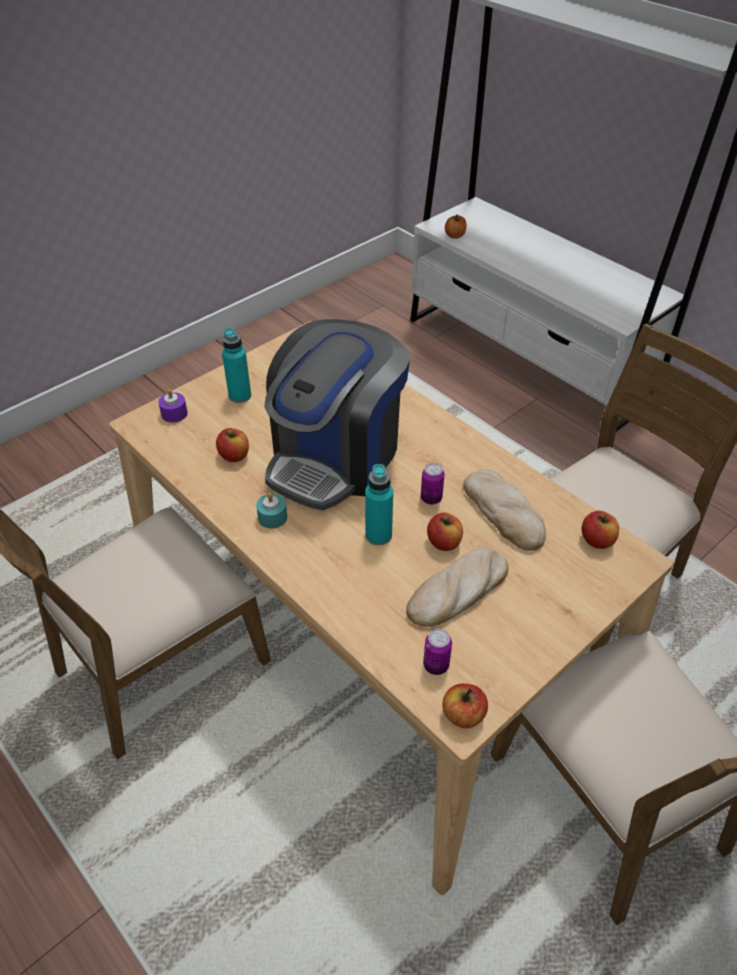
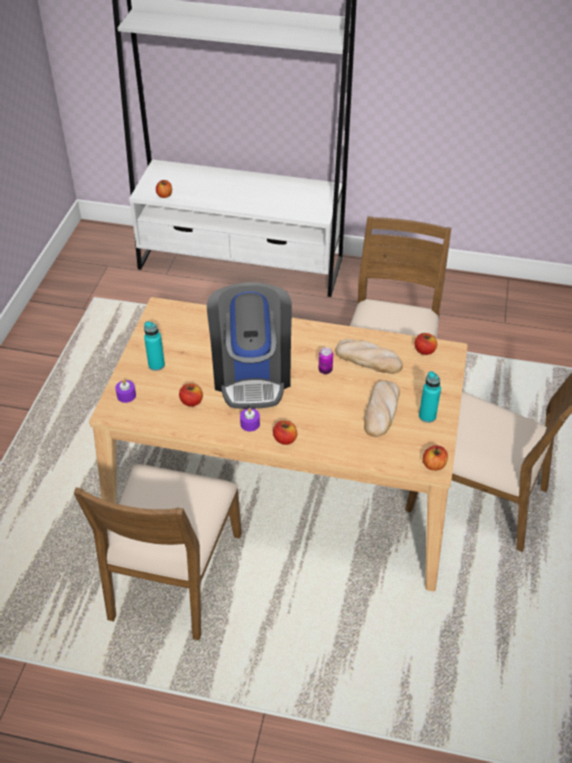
camera: 35 degrees left, 0 degrees up
turquoise candle [256,493,287,529] -> purple candle [240,408,260,431]
turquoise bottle [365,464,393,545] -> turquoise bottle moved to [419,371,441,423]
can [423,629,452,675] -> none
apple [427,513,463,551] -> apple moved to [273,421,297,445]

